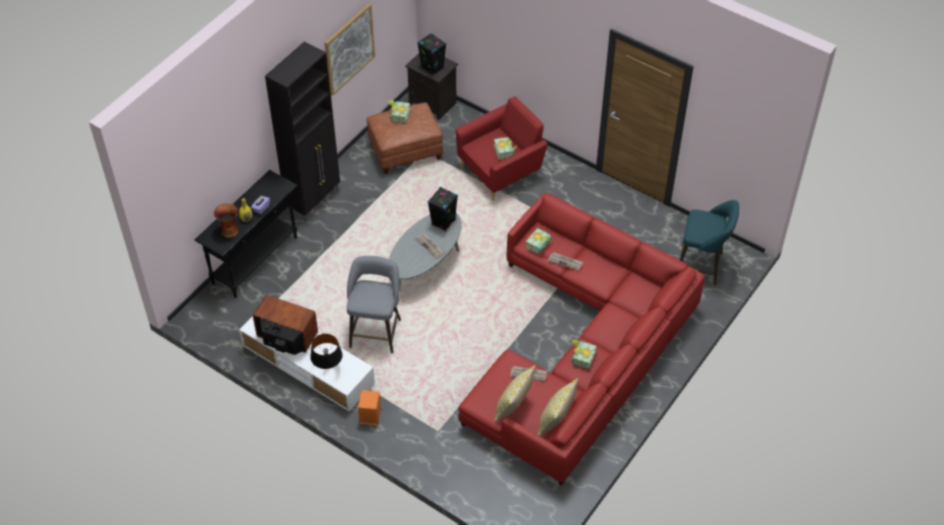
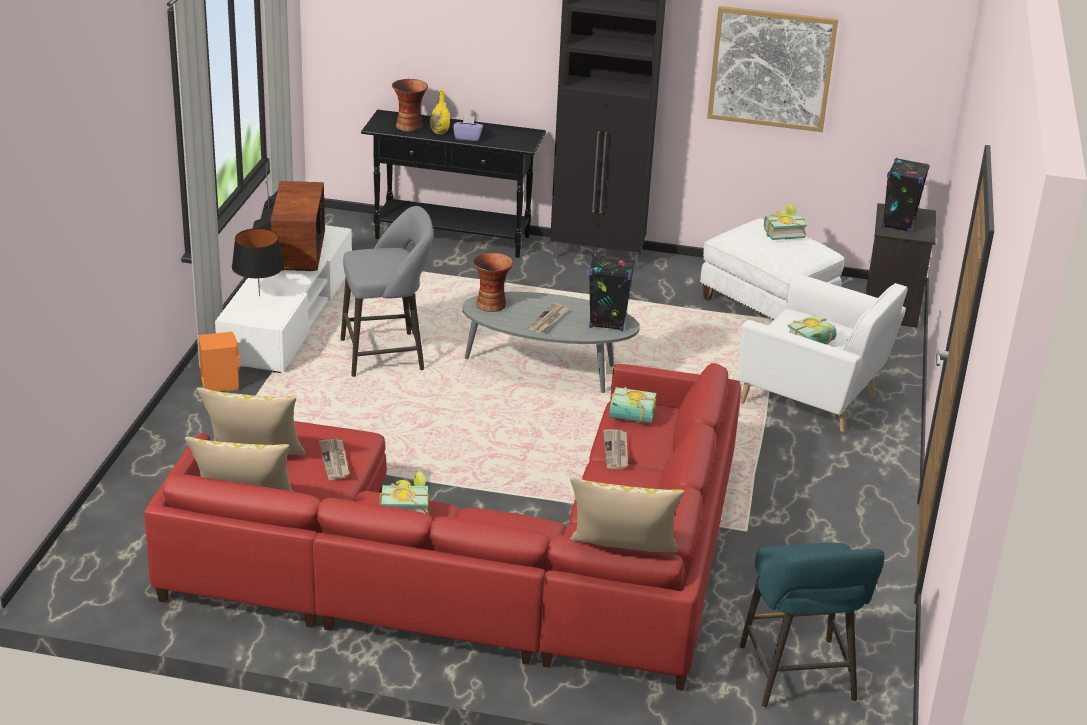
camera: 65 degrees right, 20 degrees down
brown ottoman [367,102,443,174] -> white ottoman [700,218,844,320]
red armchair [456,96,548,201] -> white armchair [738,274,908,432]
none -> vase [473,253,513,312]
none -> pillow [570,477,684,553]

